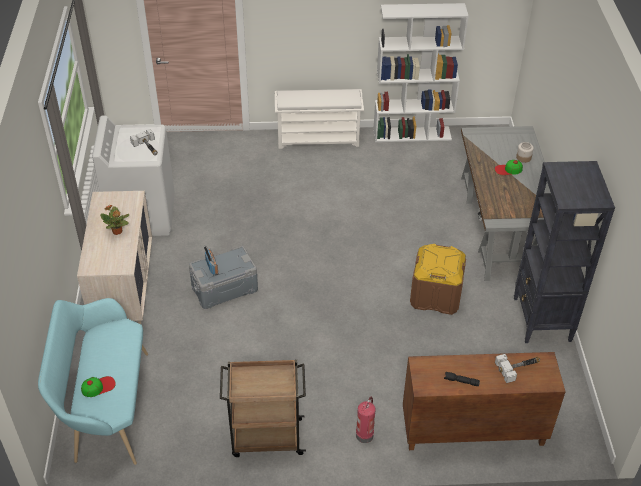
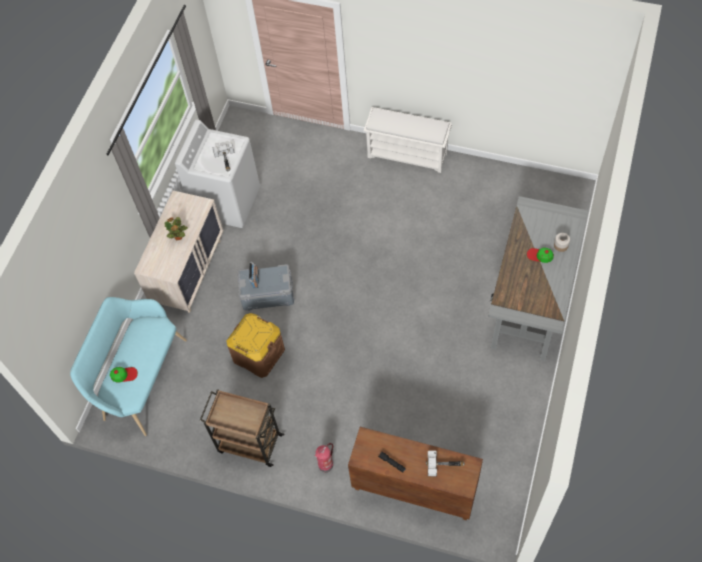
camera: 25 degrees right, 15 degrees up
white bookcase [373,3,469,142] -> none
brown storage box [410,244,466,315] -> brown storage box moved to [226,313,285,378]
black bookcase [514,161,615,343] -> none

